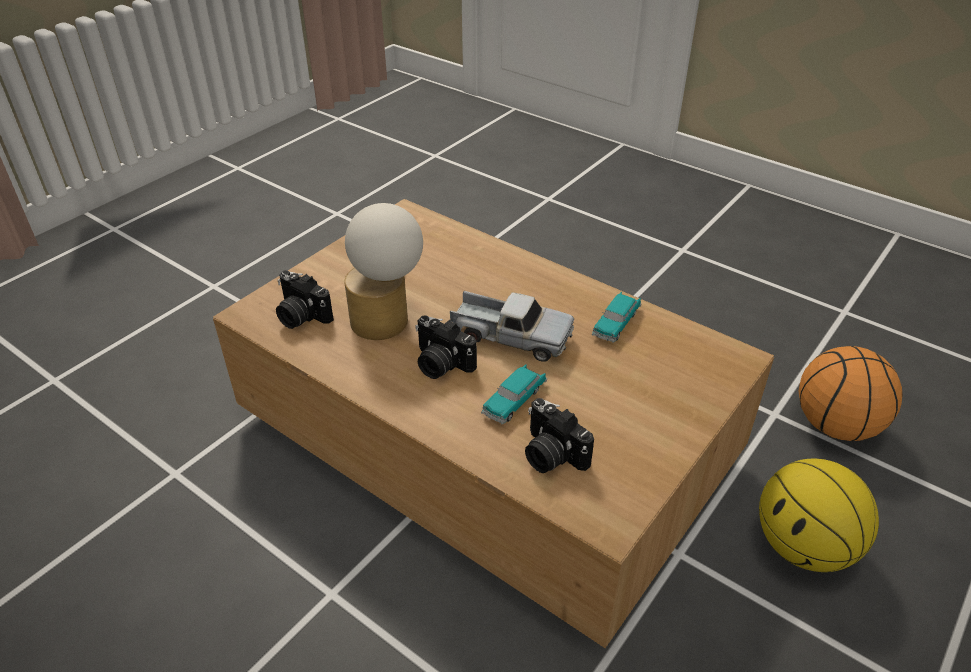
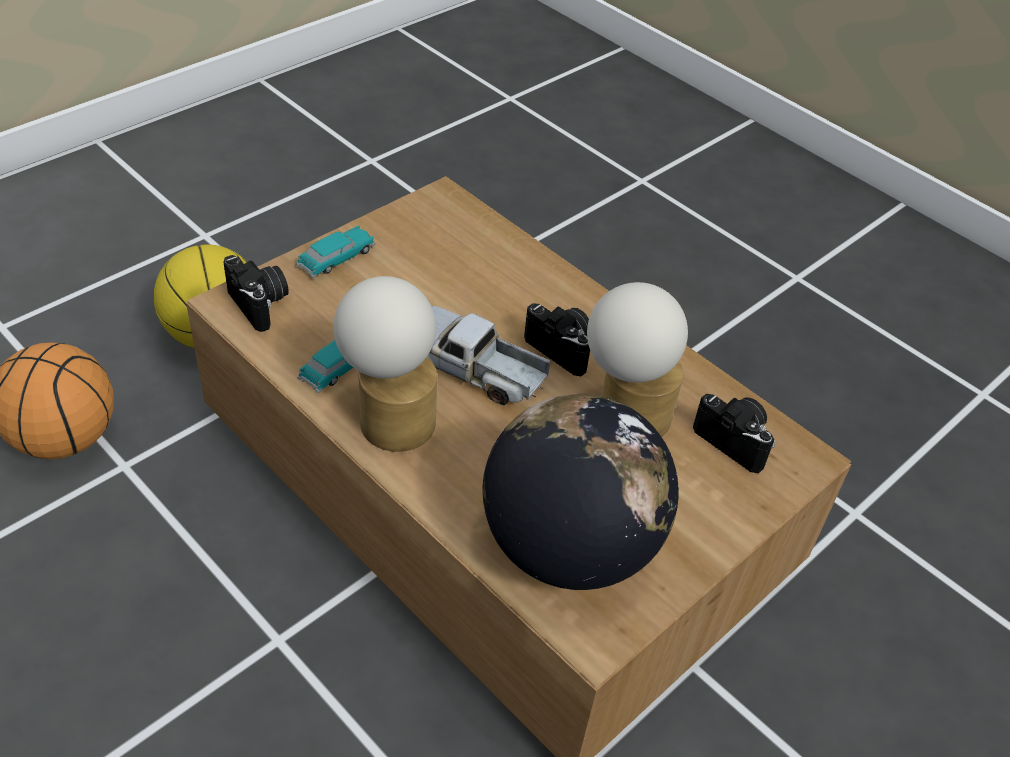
camera: 175 degrees left, 5 degrees up
toy car [481,364,548,424] -> toy car moved to [296,226,376,278]
camera [525,398,594,473] -> camera moved to [223,255,289,332]
none -> table lamp [333,276,437,452]
none -> globe [482,394,679,590]

